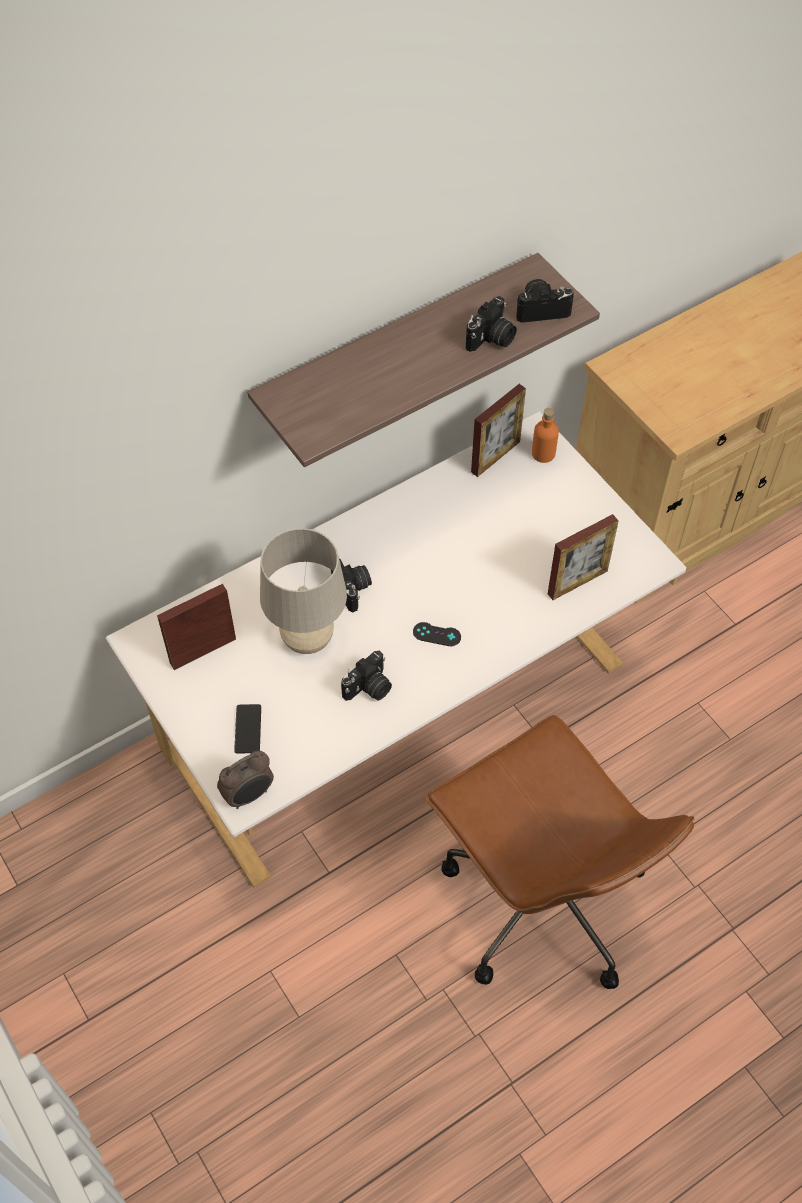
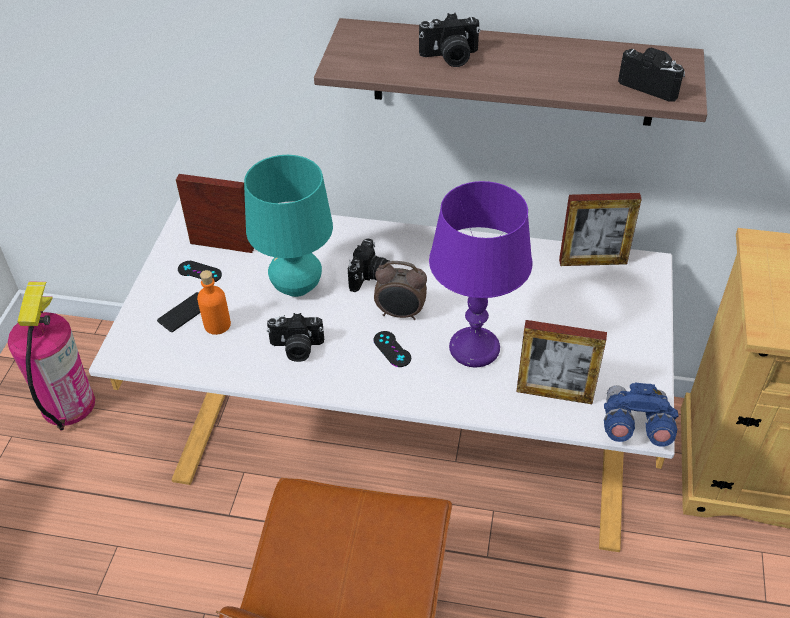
camera: 45 degrees right, 10 degrees down
alarm clock [217,751,274,809] -> alarm clock moved to [374,261,427,320]
beige table lamp [260,528,347,654] -> turquoise table lamp [244,155,333,297]
camera [466,296,517,352] -> camera moved to [419,13,480,67]
orange bottle [532,408,559,463] -> orange bottle moved to [197,270,231,335]
none -> fire extinguisher [8,282,95,431]
none -> black game controller [178,261,222,282]
none -> purple table lamp [429,181,532,367]
none -> blue binoculars [604,383,679,447]

